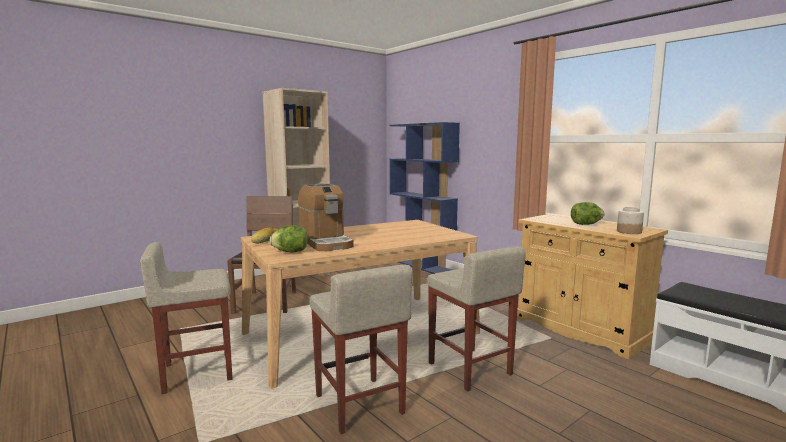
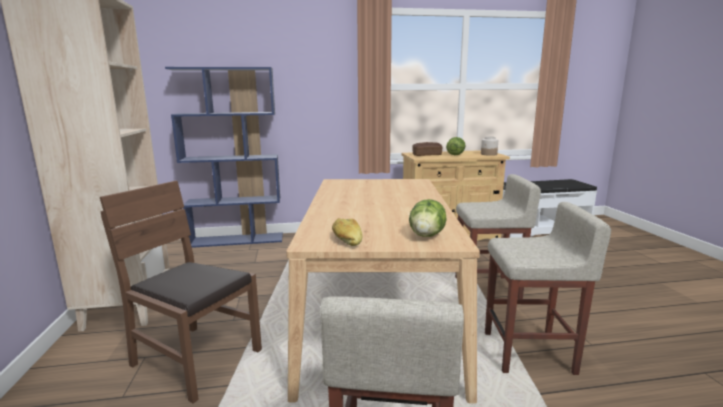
camera: 60 degrees left, 5 degrees up
coffee machine [298,183,354,251] -> none
none -> bread [412,142,443,156]

